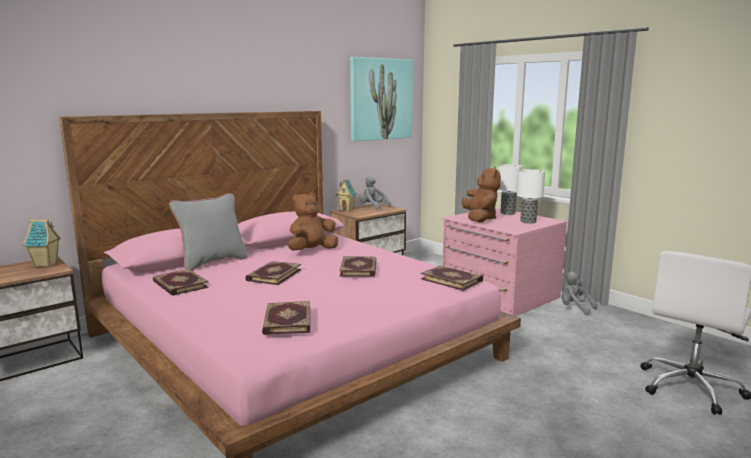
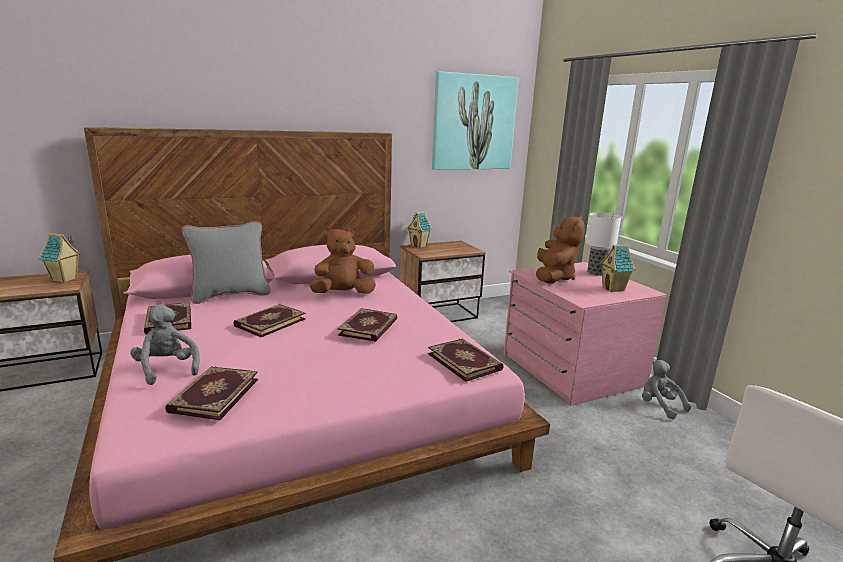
camera: 15 degrees right, 5 degrees up
grey plush toy [360,176,391,209] -> grey plush toy moved to [130,305,200,385]
table lamp [517,169,545,223] -> toy house [600,244,635,292]

